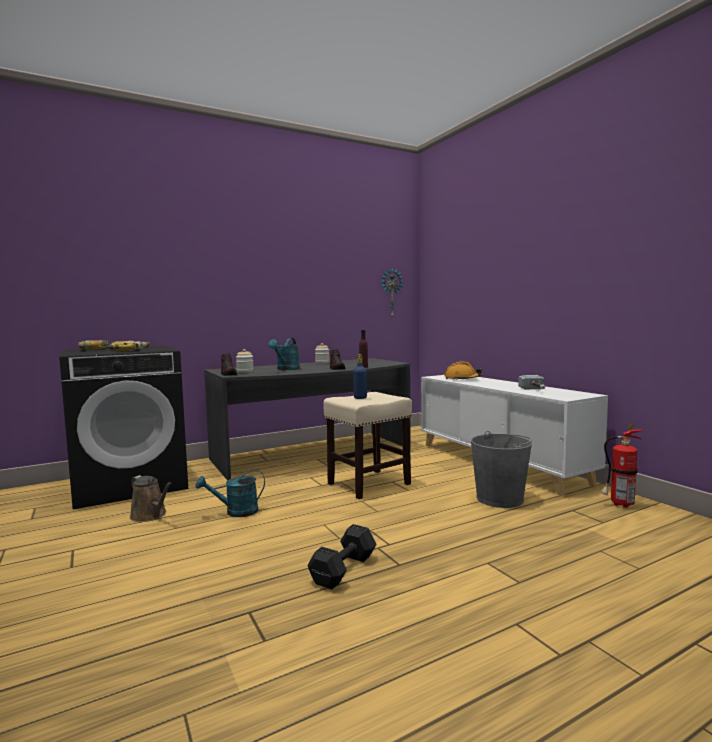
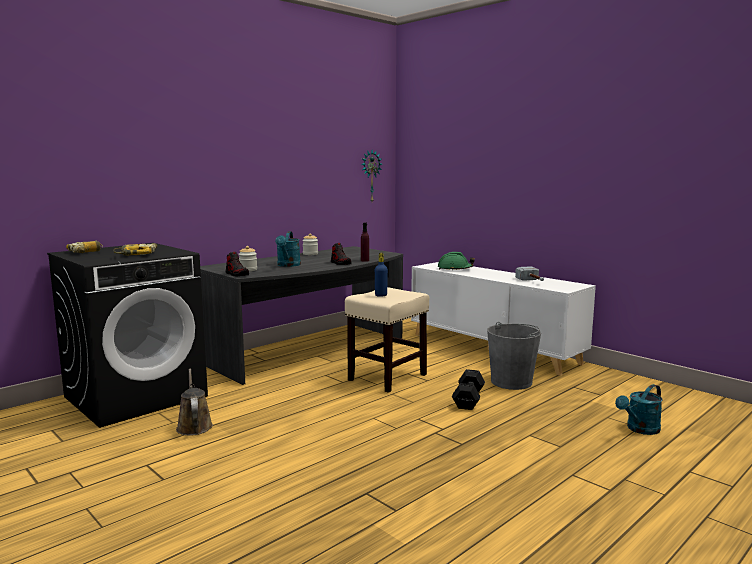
camera: 15 degrees left, 5 degrees up
brown watering can [130,475,172,522] -> brown watering can turned 135 degrees counterclockwise [176,369,213,436]
turquoise watering can [195,470,265,517] -> turquoise watering can moved to [615,384,663,435]
black dumbbell [307,524,377,590] -> black dumbbell moved to [452,369,485,410]
orange hard hat [444,361,482,379] -> green hard hat [438,252,475,271]
fire extinguisher [600,424,643,508] -> none

